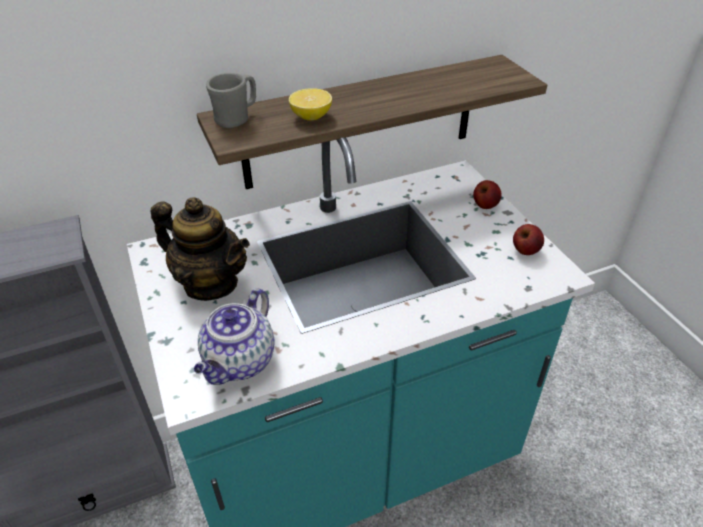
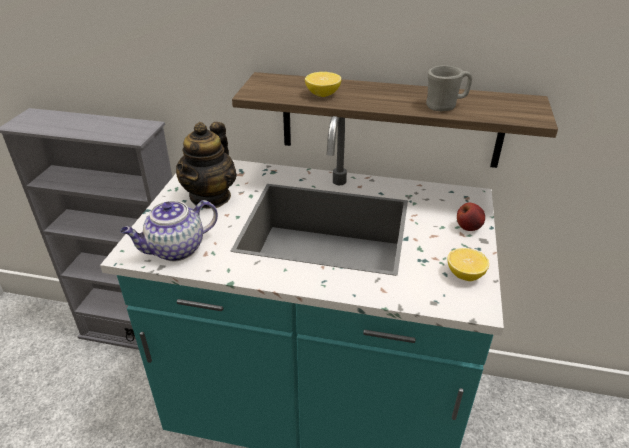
camera: 35 degrees right, 5 degrees down
teapot [151,197,250,301] -> teapot turned 45 degrees clockwise [176,122,237,209]
grey mug [206,73,256,128] -> grey mug moved to [426,65,472,111]
apple [513,224,544,255] -> lemon [448,248,489,281]

